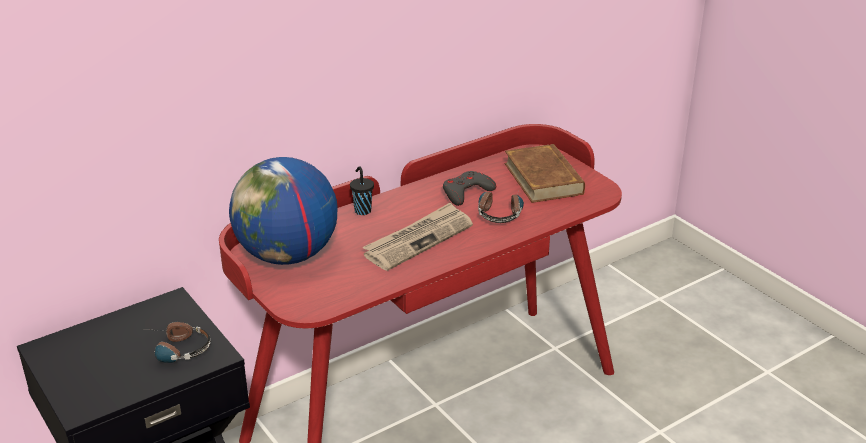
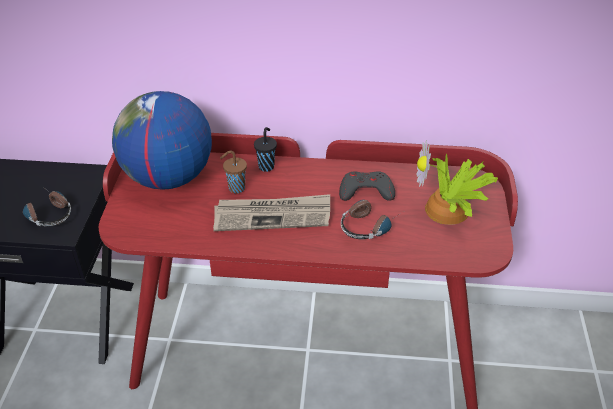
camera: 40 degrees right, 10 degrees up
brown book [504,144,585,203] -> potted plant [416,140,498,225]
none -> brown cup [220,151,247,193]

